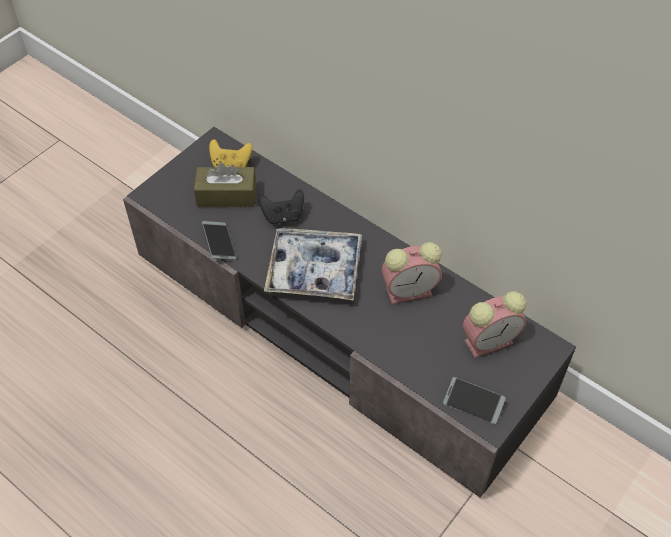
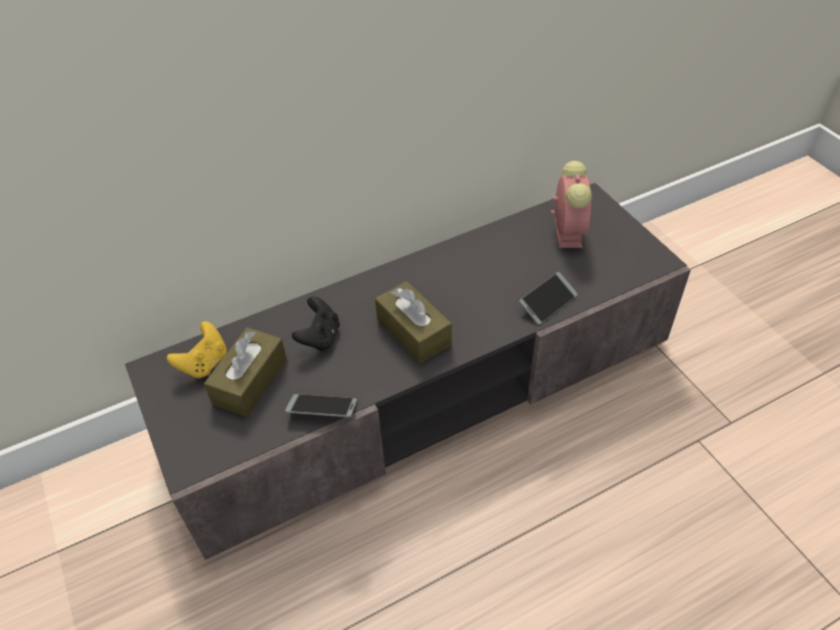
camera: 65 degrees left, 5 degrees down
tray [264,228,362,301] -> brown tissue box [375,281,452,364]
alarm clock [382,242,442,304] -> none
phone [443,377,506,424] -> phone moved to [519,272,578,325]

